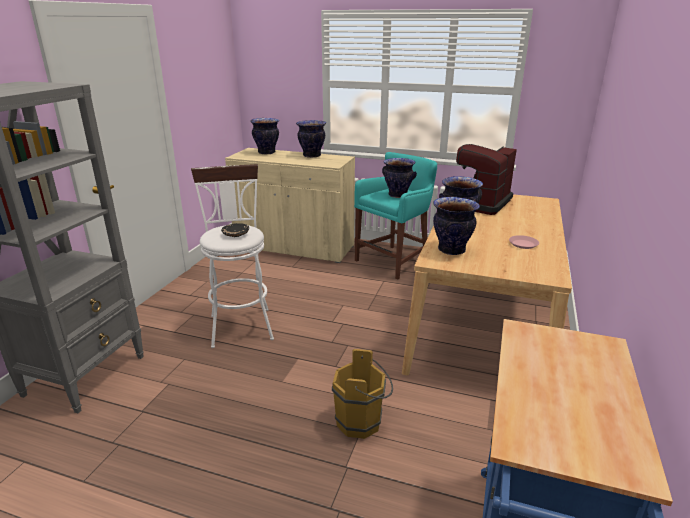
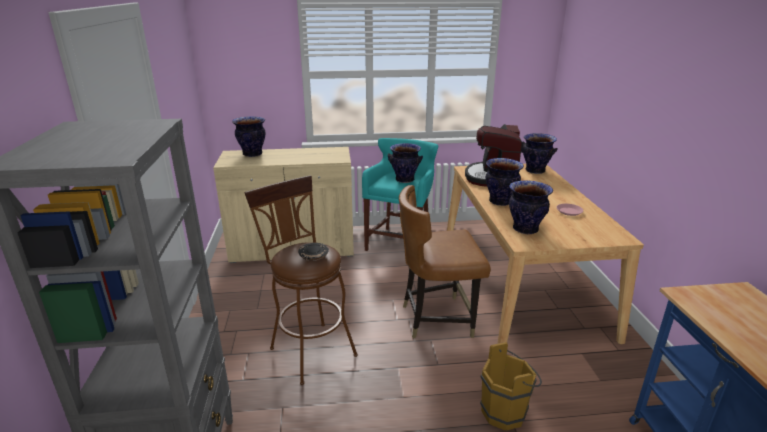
camera: 25 degrees left, 0 degrees up
white stool [191,164,274,348] -> brown stool [244,175,358,385]
vase [296,120,326,158] -> vase moved to [521,133,558,174]
none -> brown chair [399,185,491,339]

